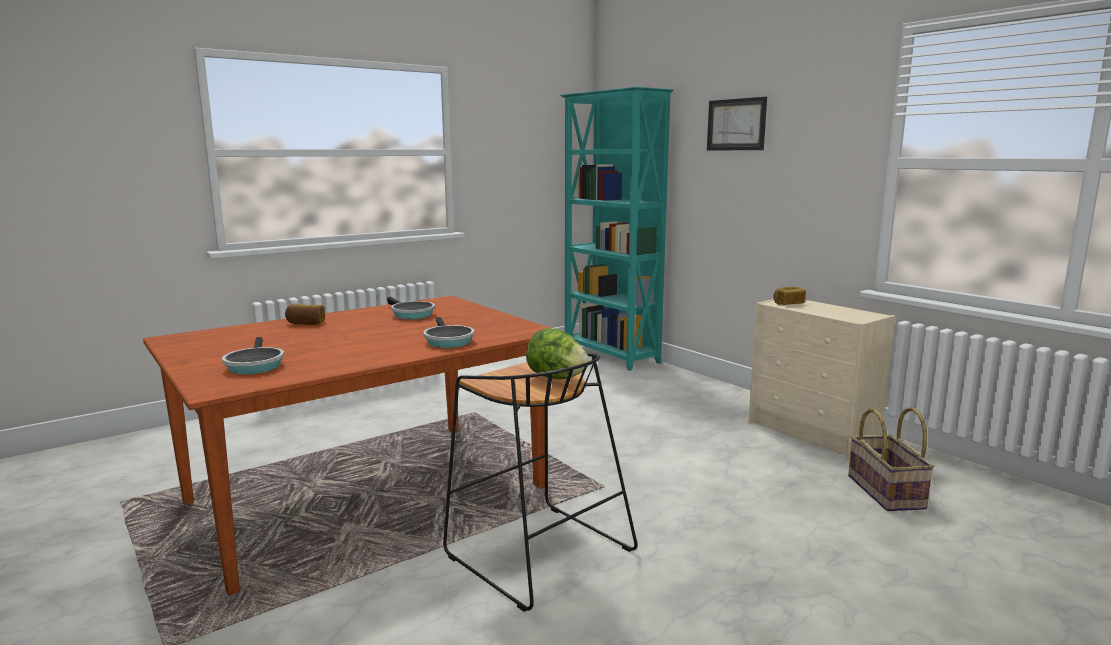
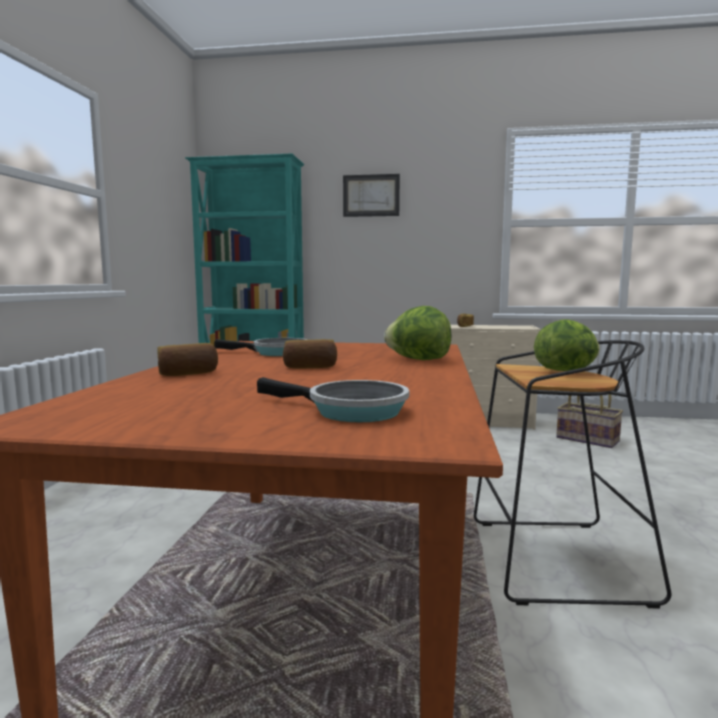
camera: 45 degrees left, 5 degrees down
frying pan [423,317,475,348] -> lettuce [384,306,451,360]
none -> bread [283,339,337,369]

